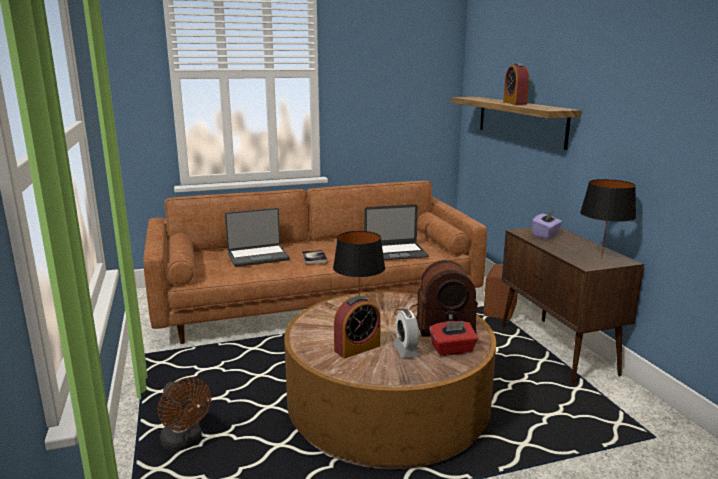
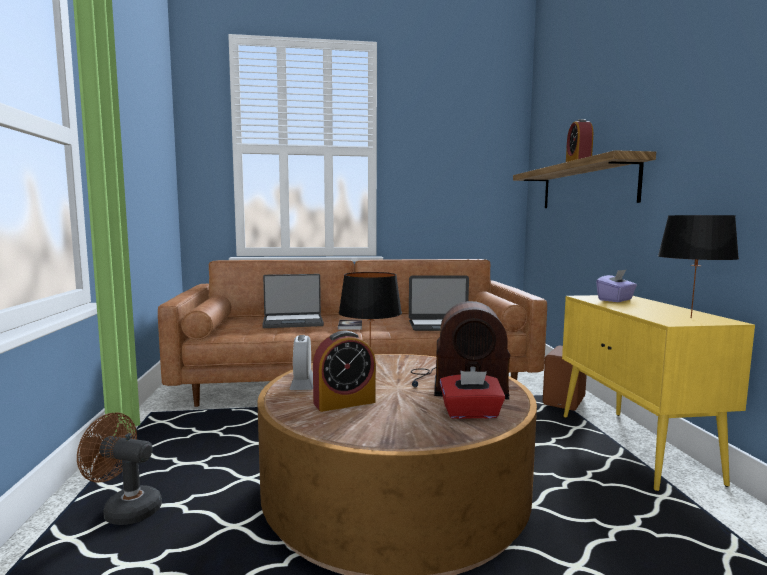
camera: 10 degrees right, 10 degrees down
brown fan [158,377,211,451] -> brown fan turned 135 degrees clockwise [77,412,162,525]
alarm clock [393,310,421,358] -> alarm clock moved to [289,335,313,390]
brown cabinet [502,227,644,384] -> yellow cabinet [562,295,755,491]

